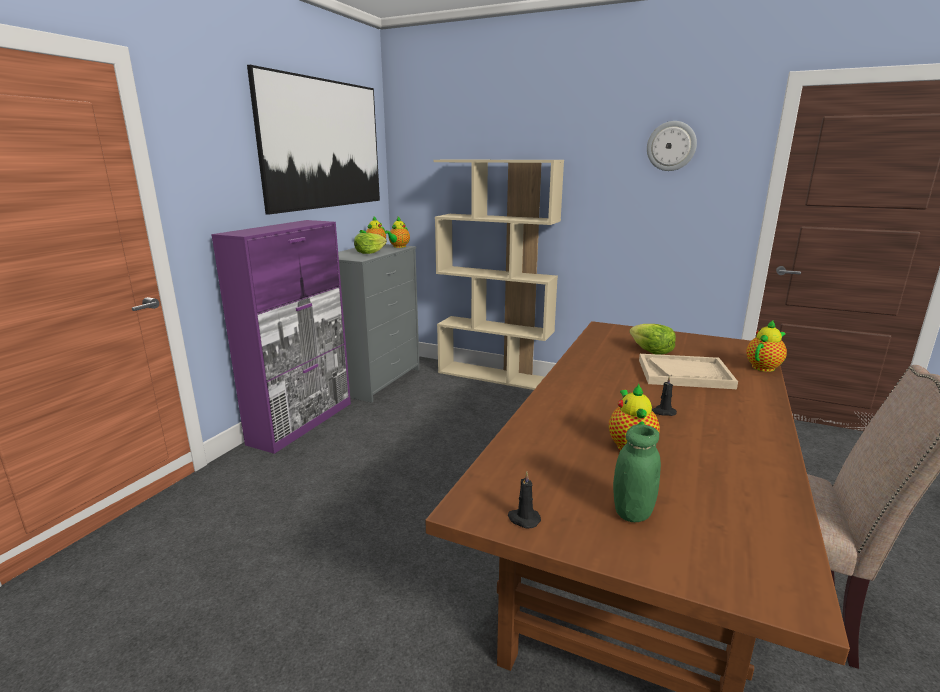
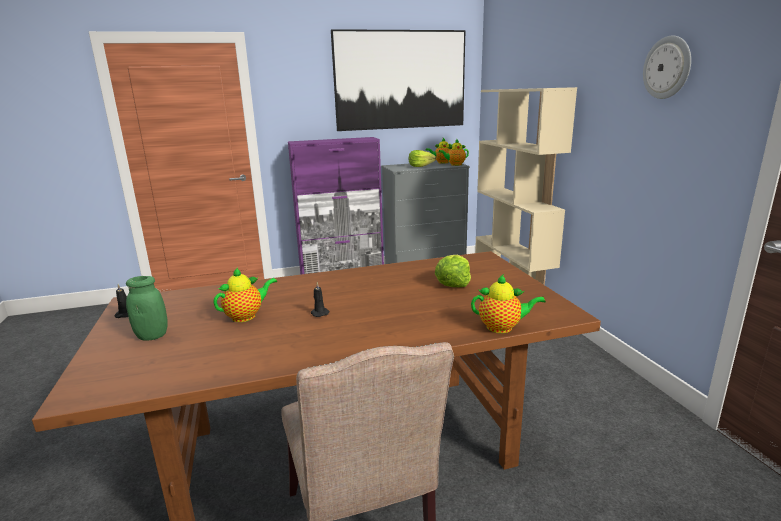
camera: 50 degrees right, 0 degrees up
beige tray [639,354,738,389] -> none

